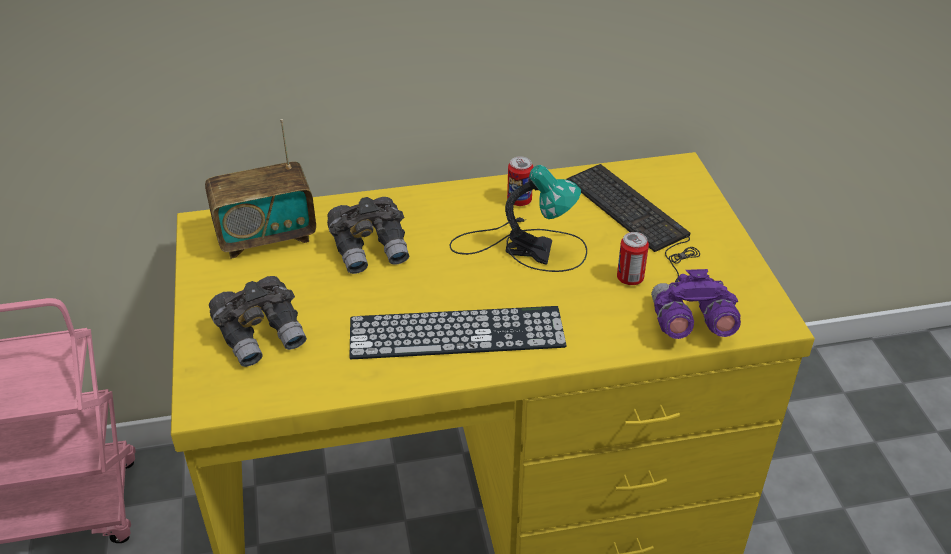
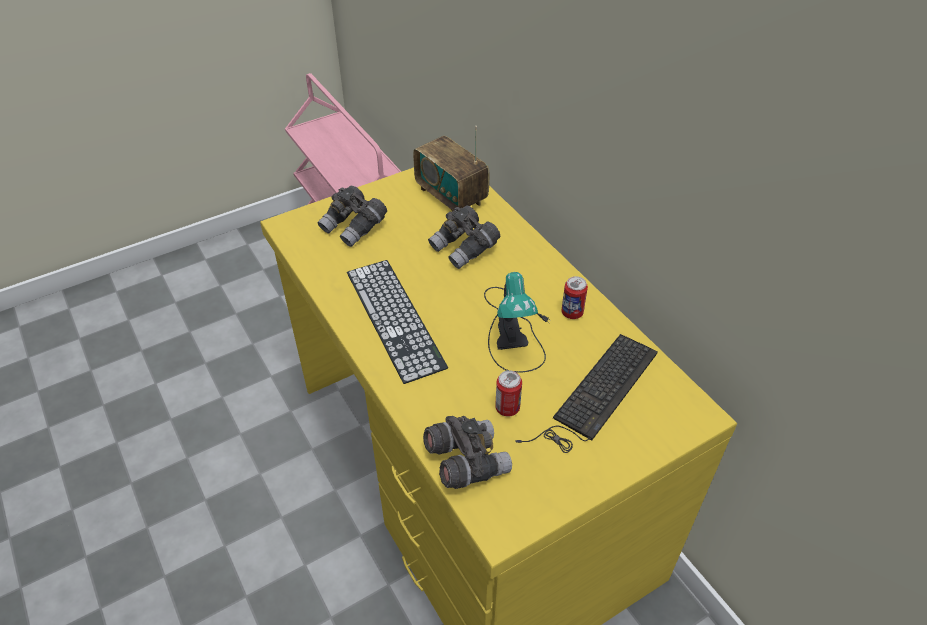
camera: 70 degrees right, 5 degrees up
purple binoculars [651,269,741,339] -> grey binoculars [423,416,512,489]

